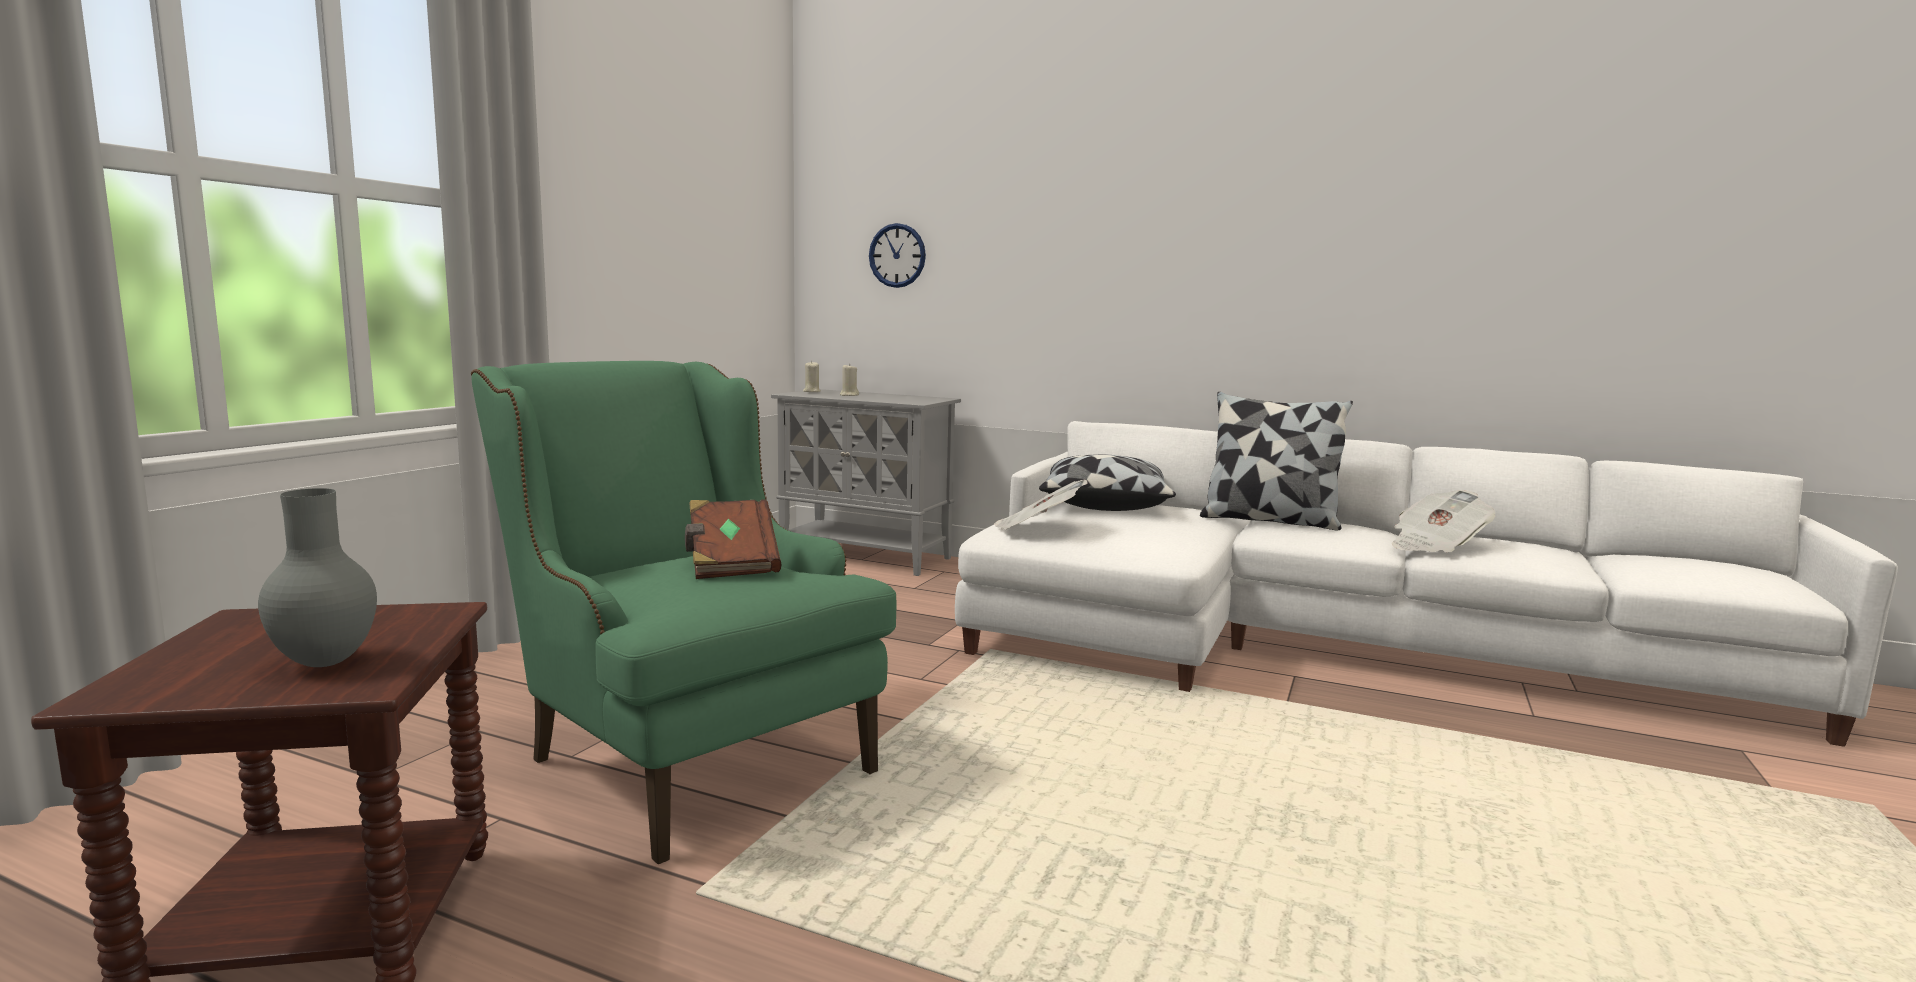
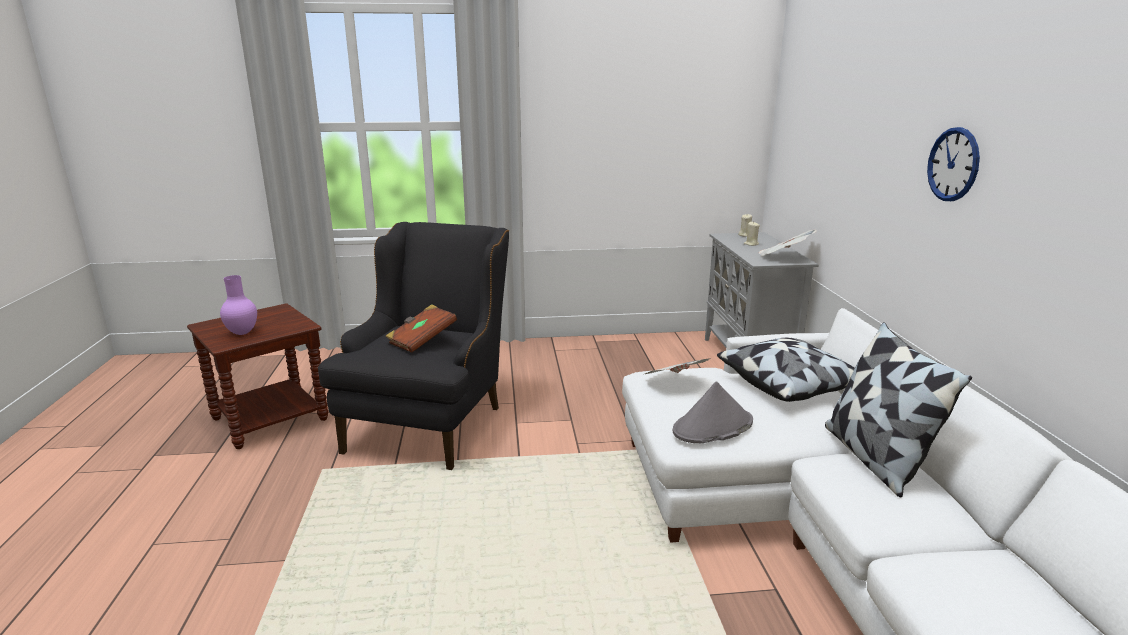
camera: 60 degrees right, 10 degrees up
grey vase [258,488,377,667] -> purple vase [220,275,257,335]
green armchair [471,361,896,864] -> black armchair [318,222,509,470]
wall clock [869,223,926,288] -> wall clock moved to [927,127,980,201]
newspaper [1392,490,1495,552] -> newspaper moved to [759,230,816,257]
none -> grey hat [673,382,753,443]

